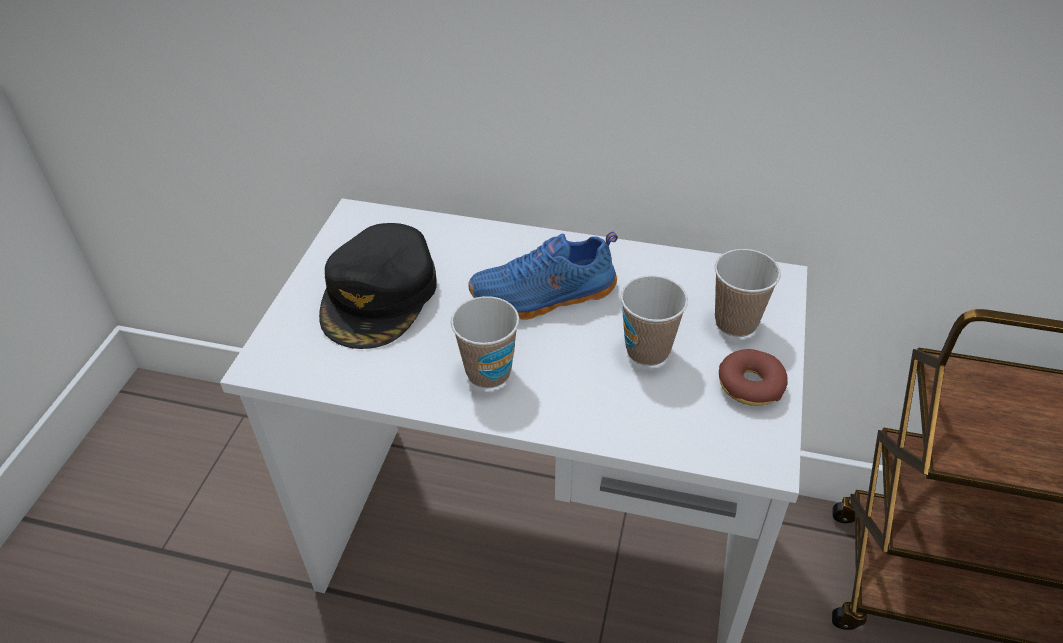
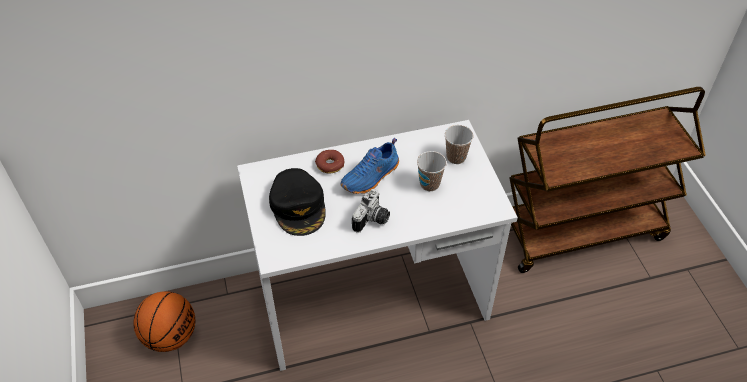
camera: 30 degrees left, 5 degrees up
cup [451,296,519,389] -> camera [352,189,390,233]
donut [719,349,788,406] -> donut moved to [315,150,344,173]
none -> basketball [133,291,195,352]

